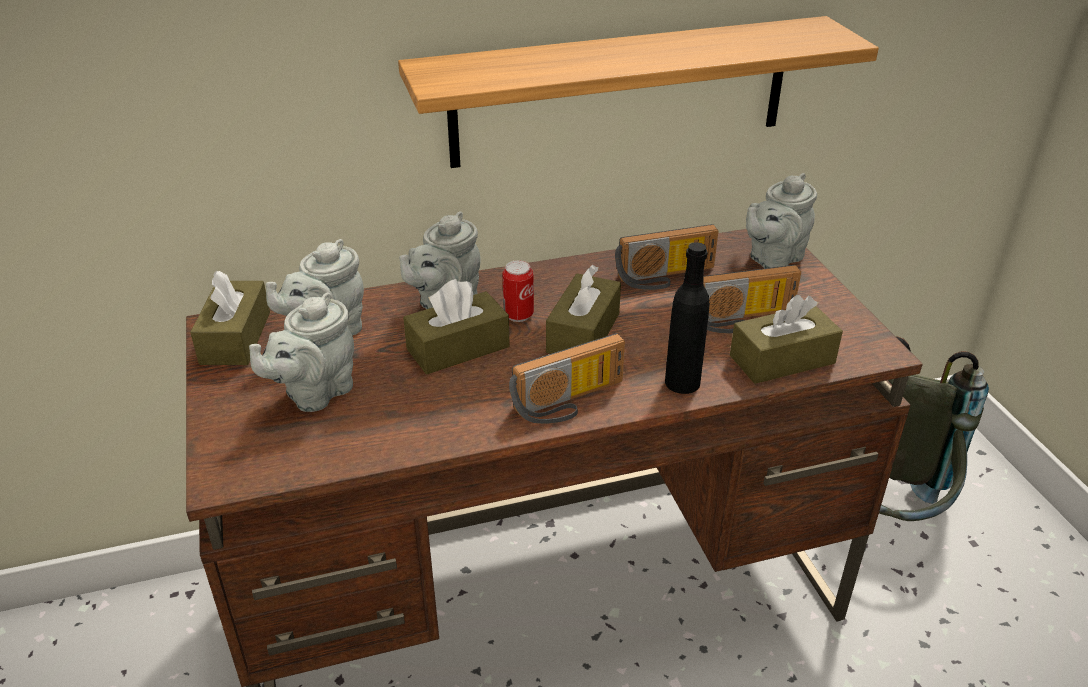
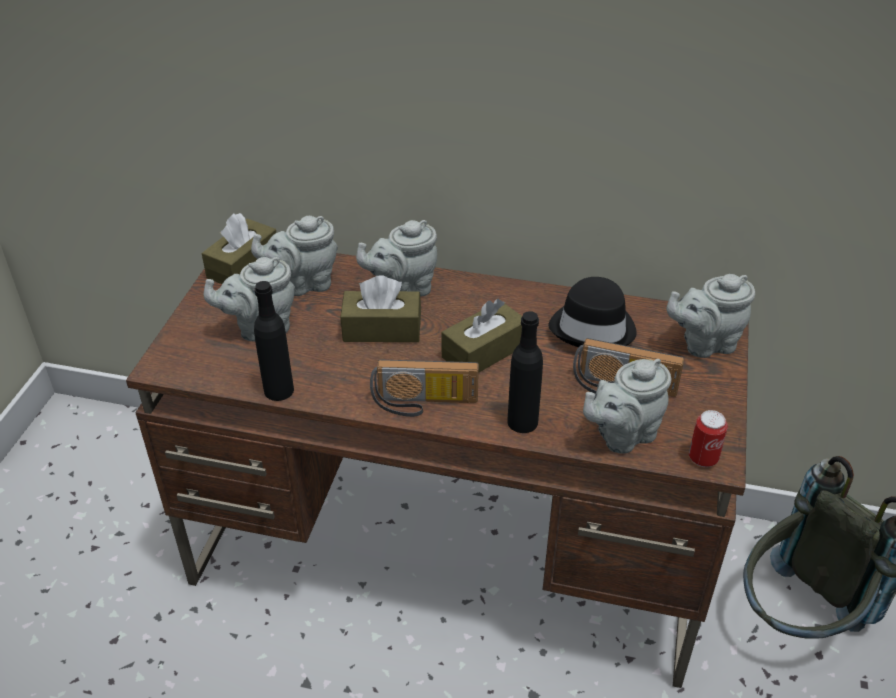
camera: 30 degrees right, 5 degrees up
shelf [398,16,879,168] -> none
can [503,260,534,322] -> can moved to [689,410,728,467]
radio [615,224,718,290] -> black hat [548,277,636,347]
brown tissue box [730,295,843,384] -> grey teapot [583,359,671,453]
none -> black bottle [254,281,294,401]

